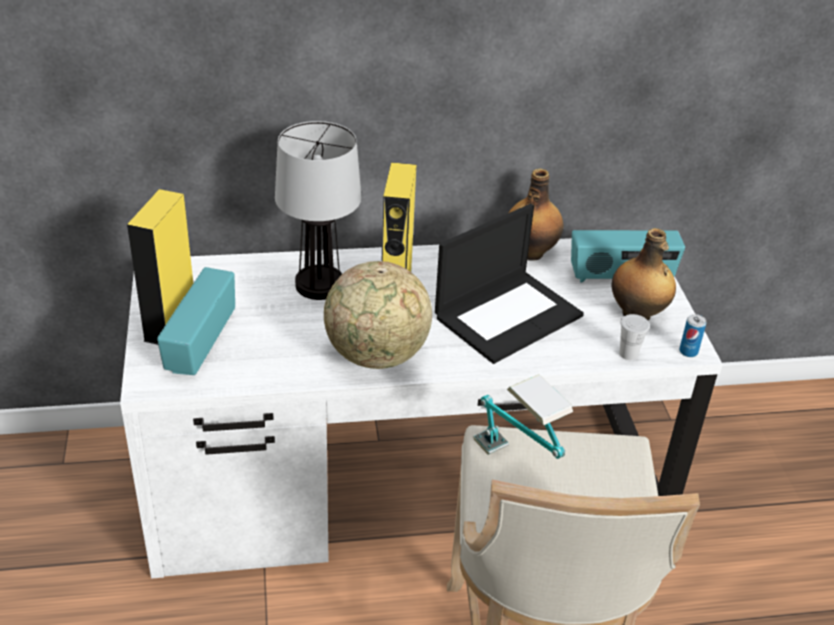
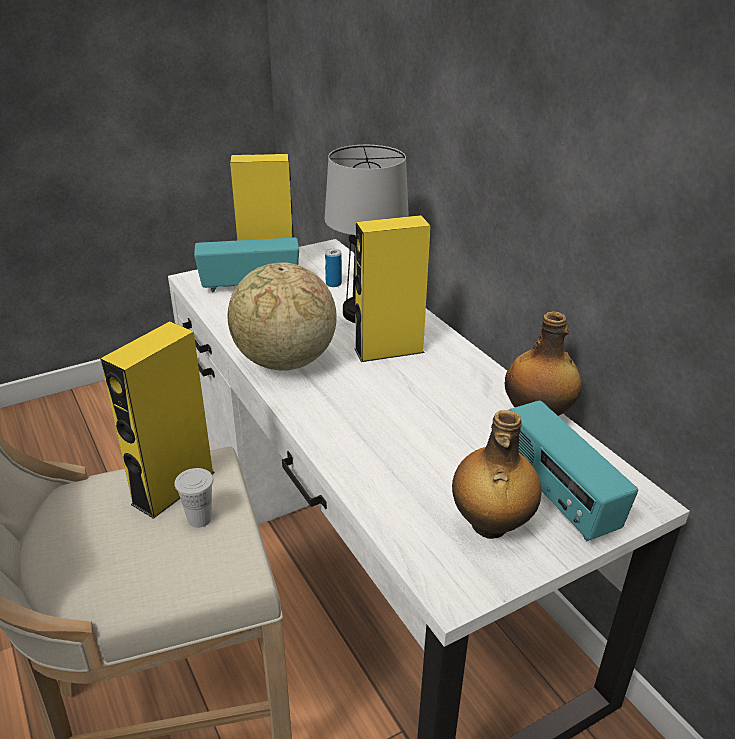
camera: 70 degrees right, 5 degrees down
laptop [435,204,584,364] -> none
table lamp [473,374,573,459] -> yellow speaker [100,321,215,519]
white cup [620,314,650,360] -> white cup moved to [174,468,214,528]
can [679,314,706,357] -> can moved to [325,249,342,287]

